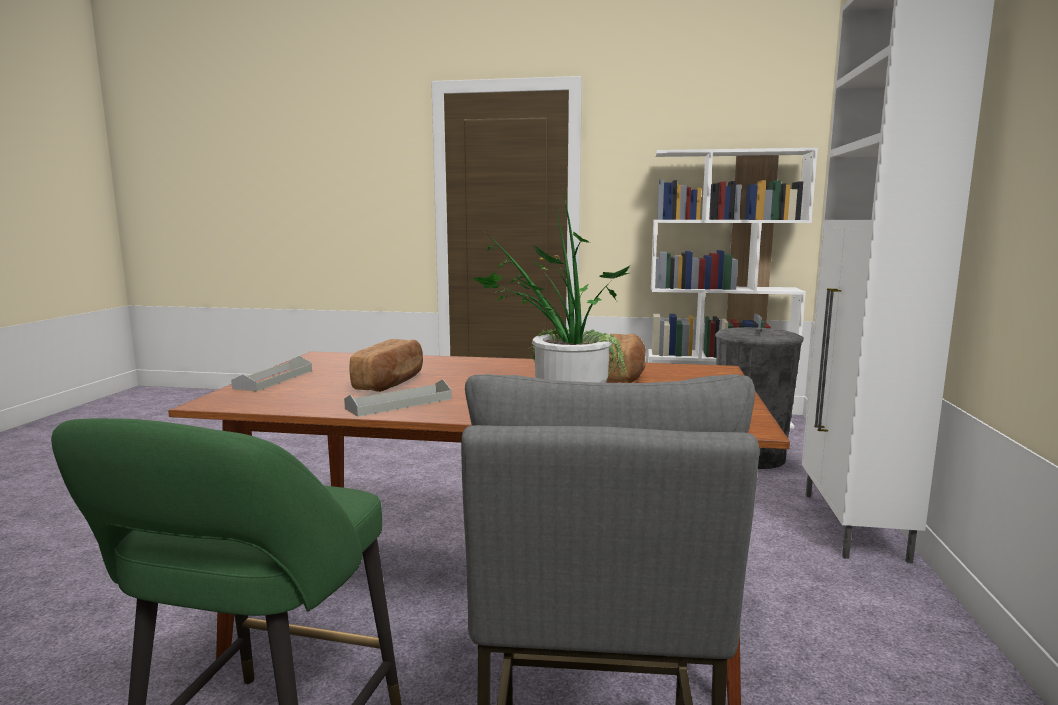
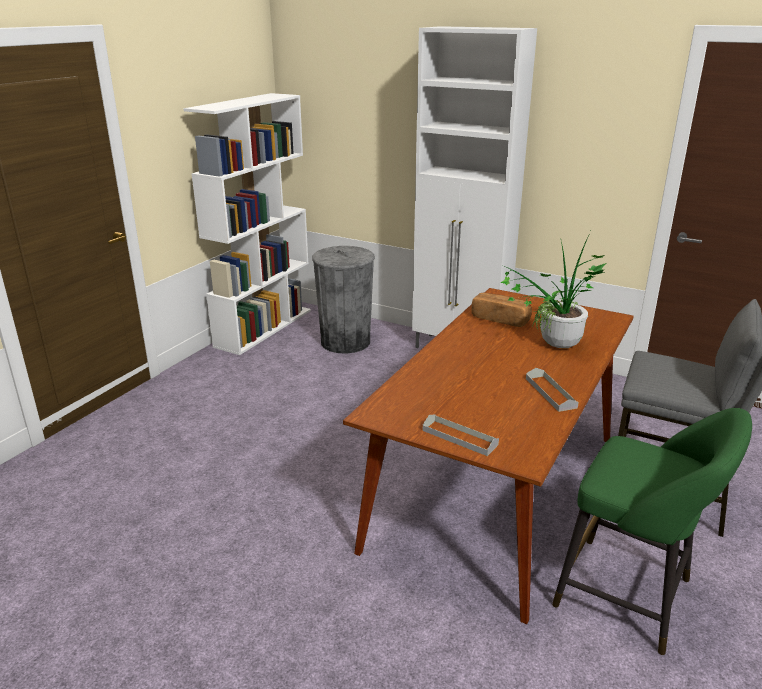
camera: 70 degrees left, 15 degrees up
bread [350,339,423,392] -> none

